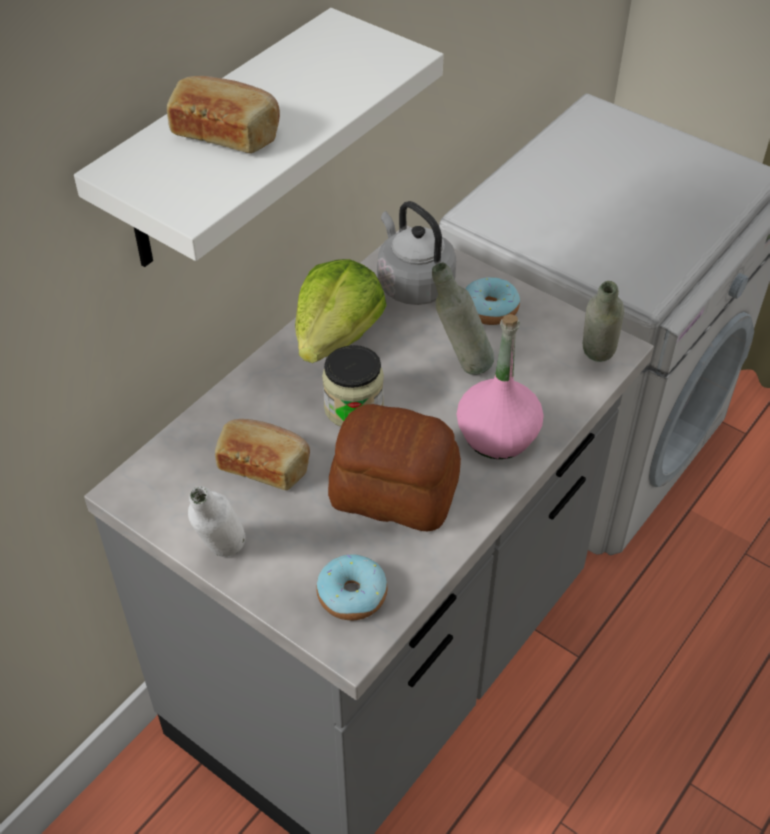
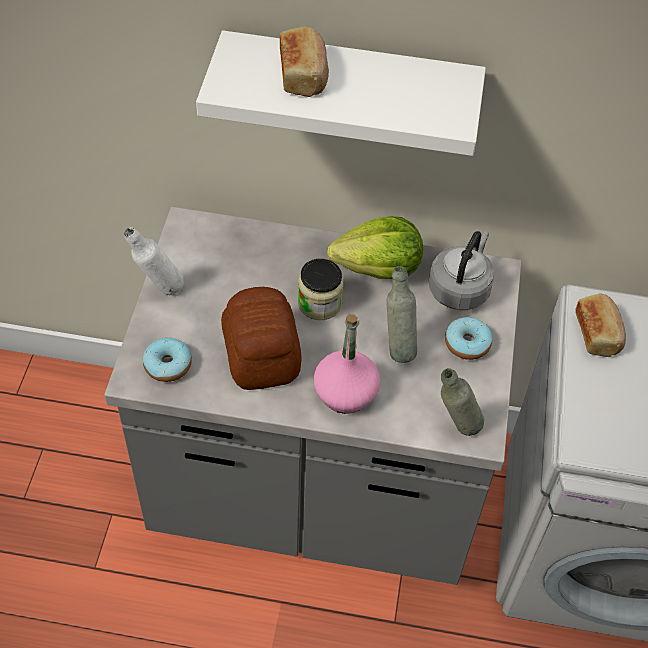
camera: 60 degrees right, 5 degrees up
bread [215,419,310,490] -> bread moved to [575,293,626,357]

